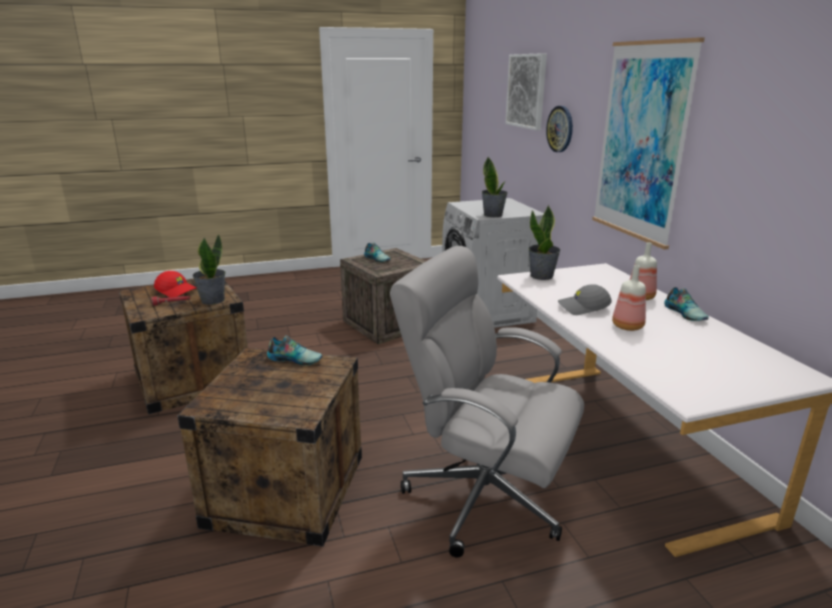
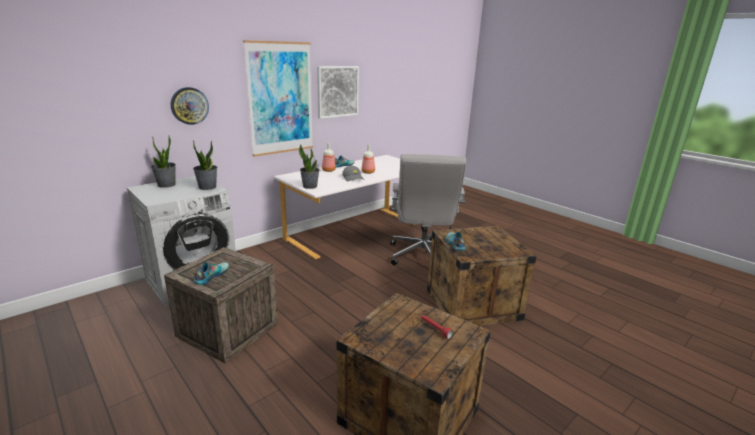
camera: 115 degrees left, 0 degrees up
red cap [154,271,197,298] -> none
potted plant [192,234,226,305] -> potted plant moved to [151,136,176,188]
picture [505,53,547,130] -> picture moved to [317,66,359,119]

